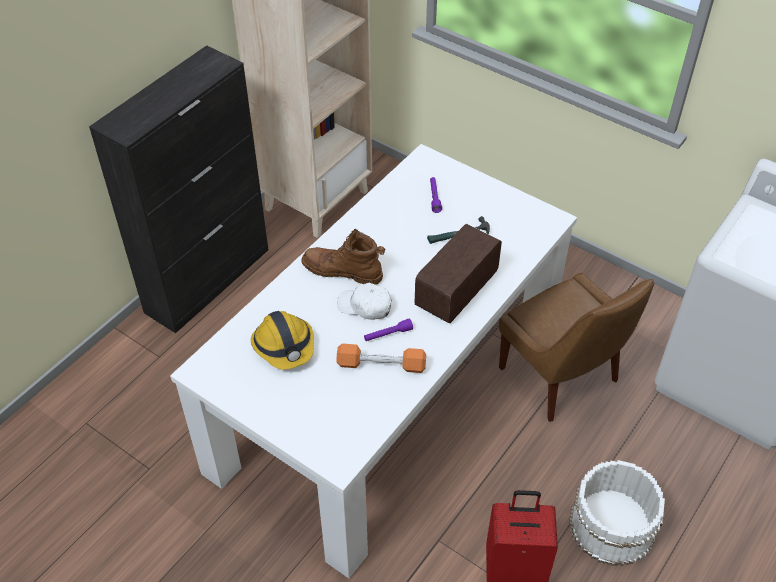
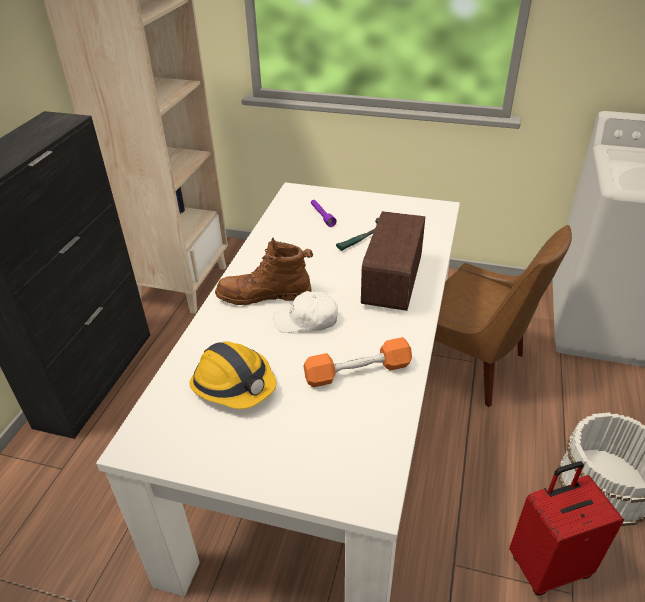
camera: 20 degrees left, 10 degrees down
purple flashlight [364,318,413,341] -> none

